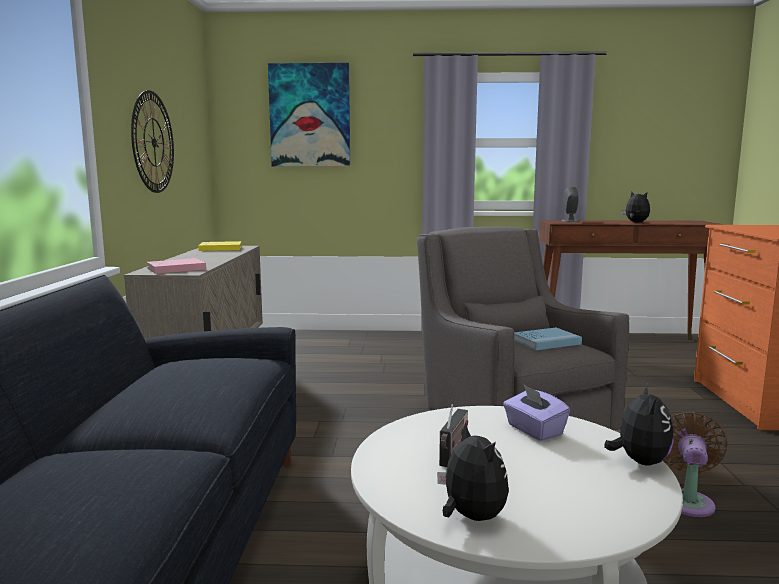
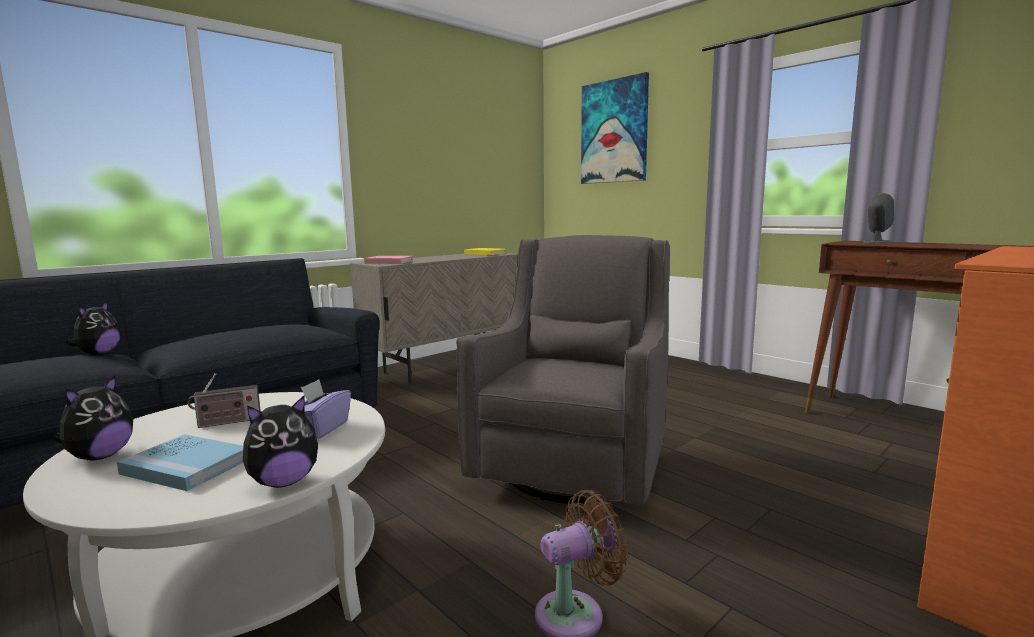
camera: 45 degrees right, 0 degrees up
wall clock [131,90,174,193] -> none
blue book [514,328,582,350] -> blue book moved to [117,434,243,491]
plush toy [621,192,650,223] -> plush toy moved to [65,301,121,355]

